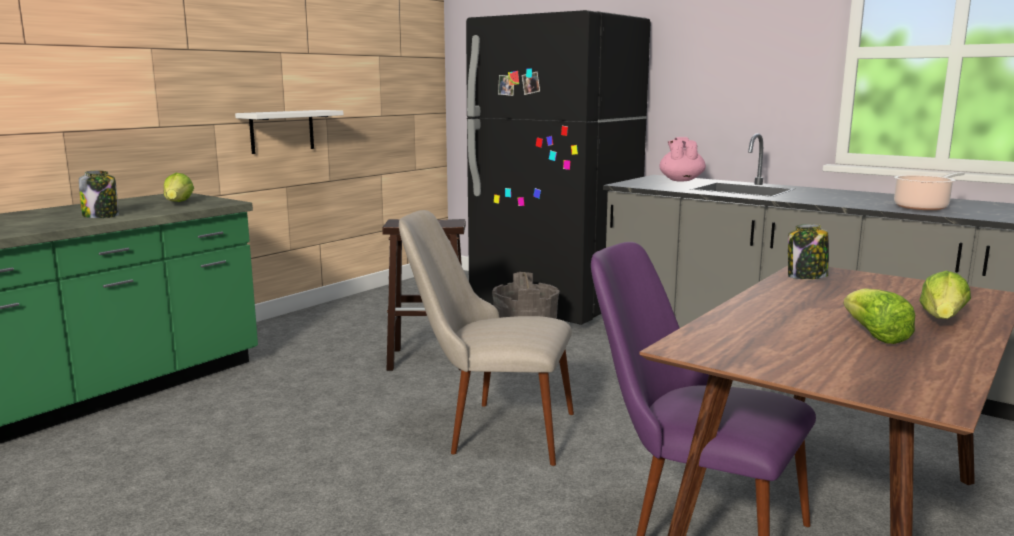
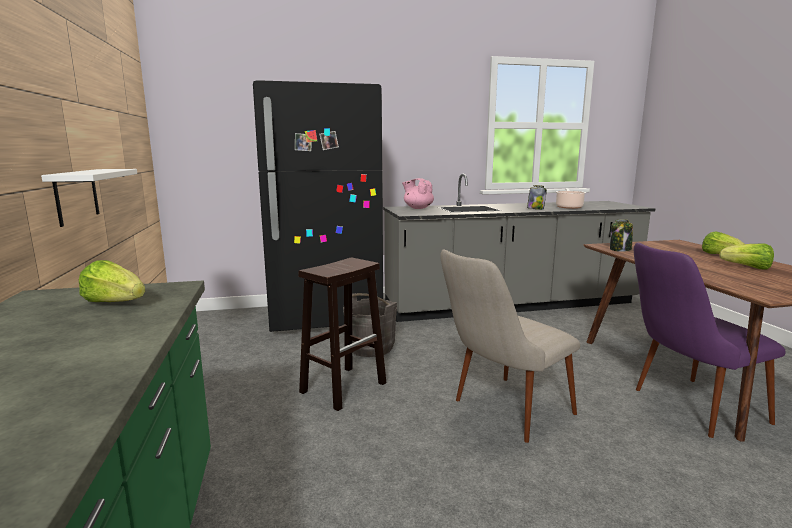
camera: 50 degrees left, 0 degrees up
jar [79,170,119,218] -> jar moved to [527,185,547,210]

